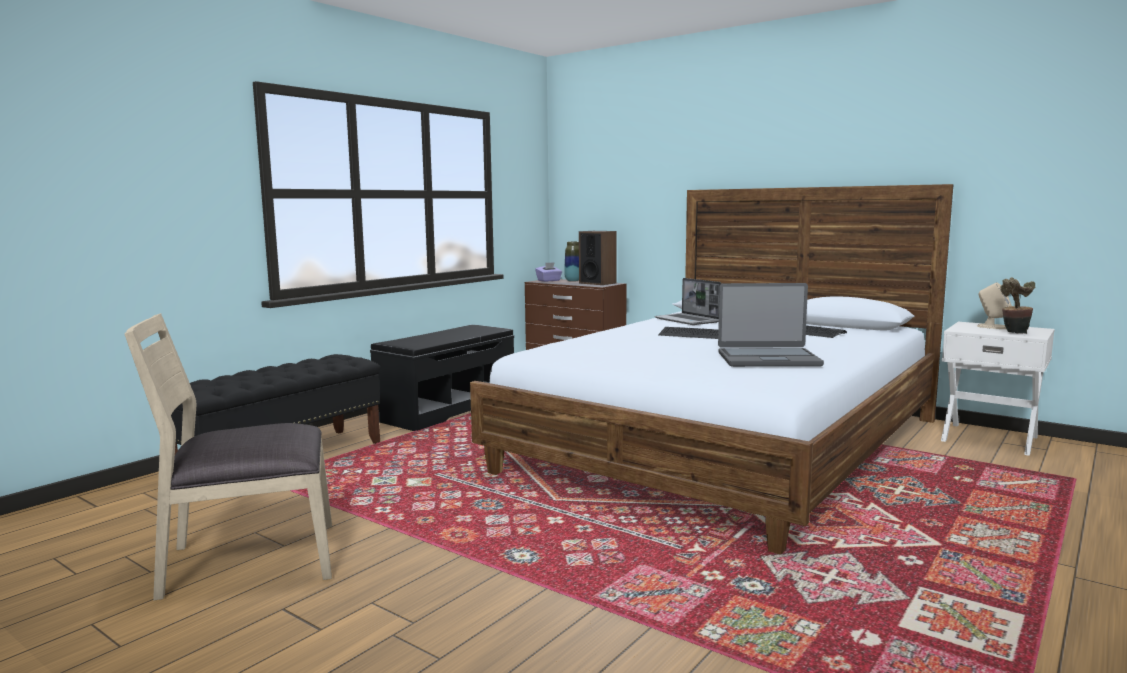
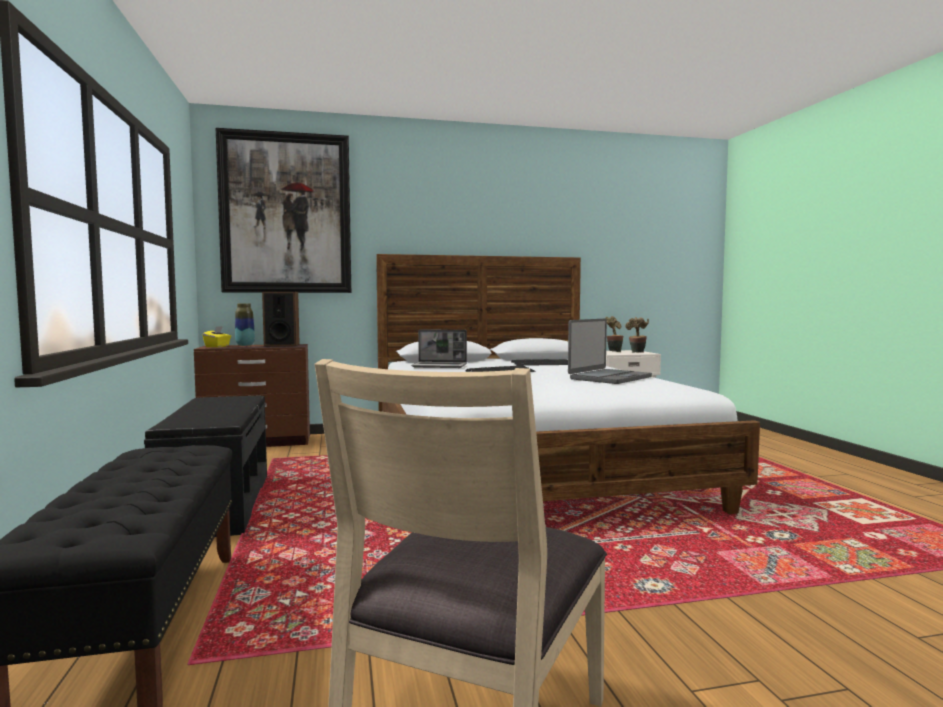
camera: 50 degrees left, 5 degrees down
purple tissue box [535,262,562,282] -> yellow tissue box [202,326,231,347]
beige speaker [977,282,1012,329] -> potted plant [605,316,623,352]
none -> picture [216,128,351,293]

